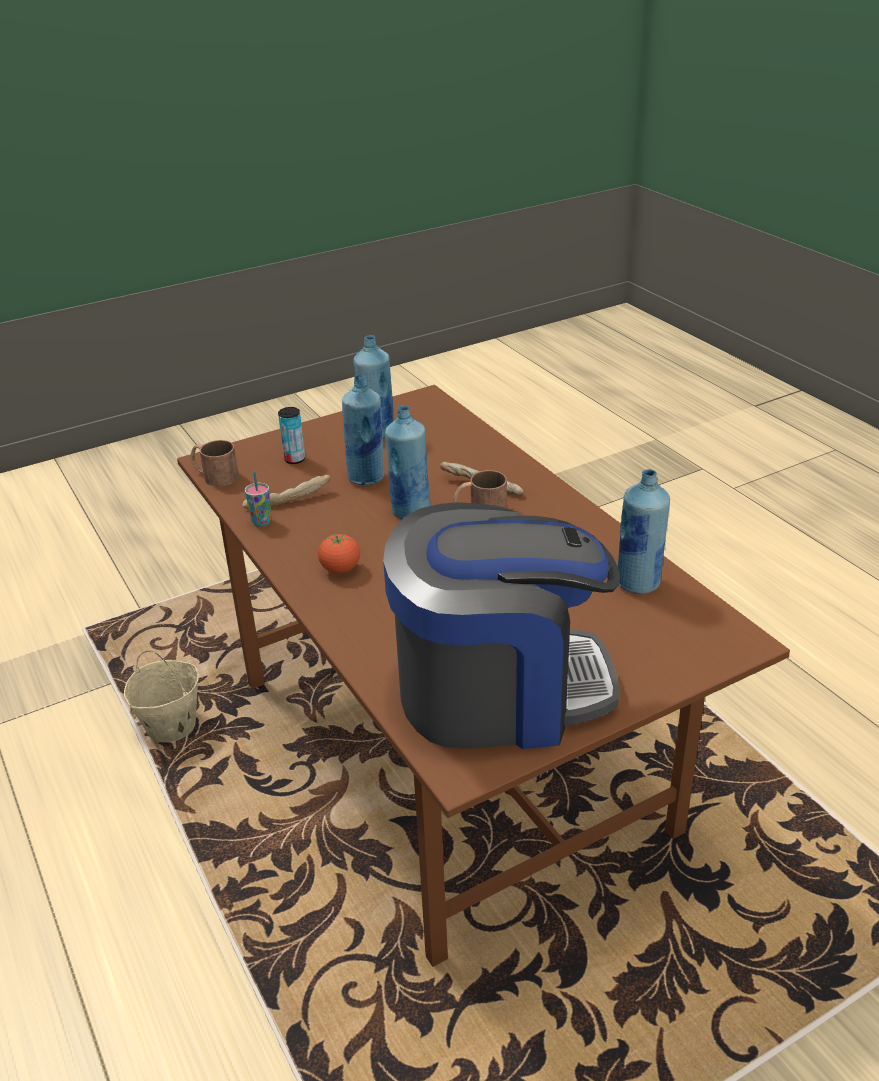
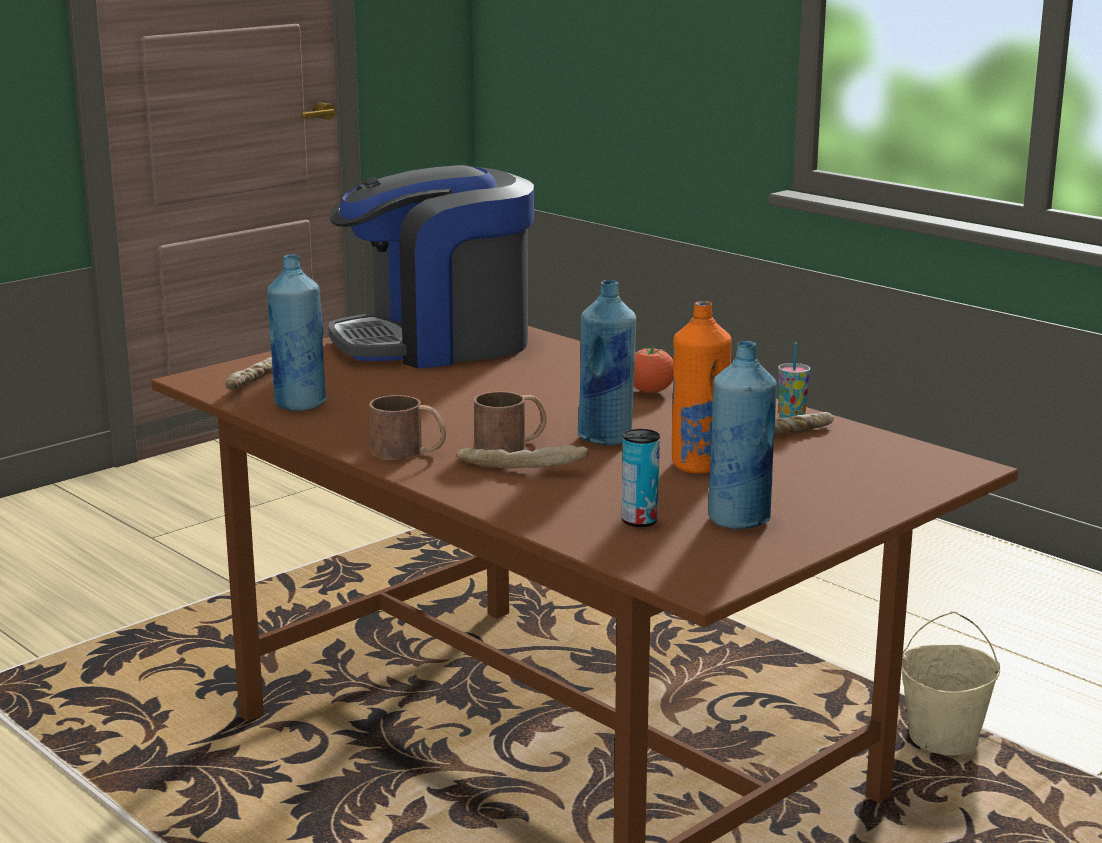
camera: 165 degrees right, 15 degrees down
brown mug [191,440,239,487] -> brown mug moved to [370,395,446,460]
can [278,407,305,464] -> can moved to [622,429,660,527]
blue bottle [342,375,384,485] -> orange bottle [672,301,732,474]
none -> bread [225,357,272,390]

